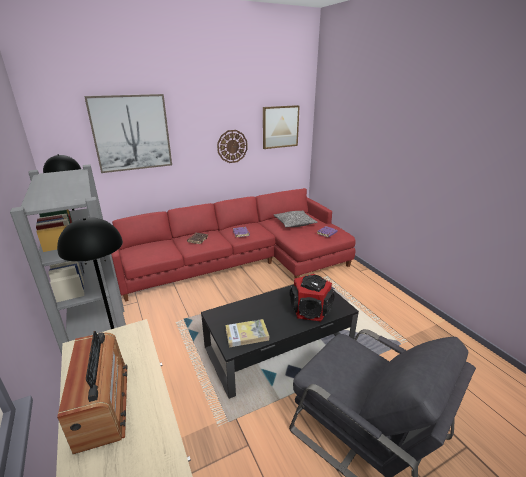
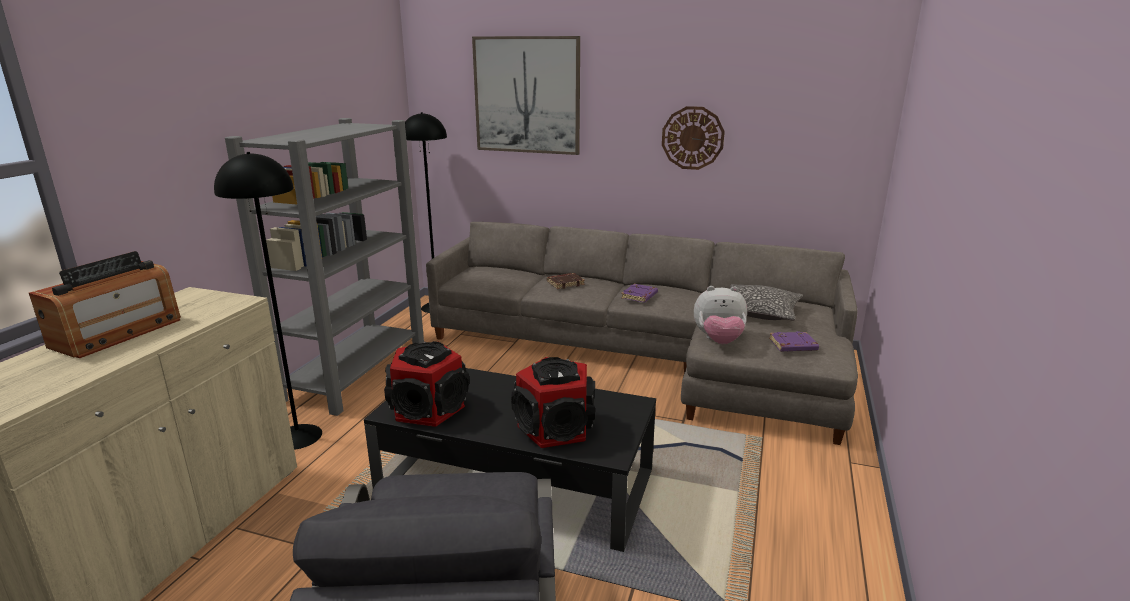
camera: 45 degrees right, 5 degrees down
red sofa [111,188,356,302] -> grey sofa [426,222,858,445]
book [225,319,269,347] -> speaker [384,341,470,427]
picture [263,105,300,149] -> none
none -> plush toy [694,286,747,344]

